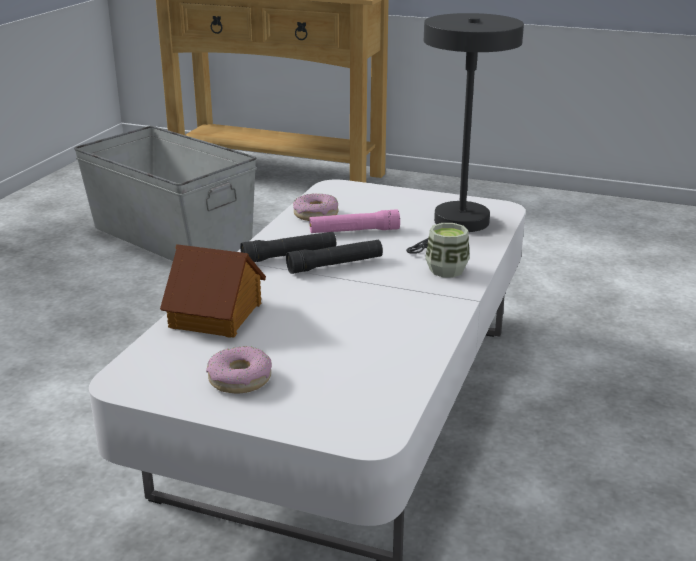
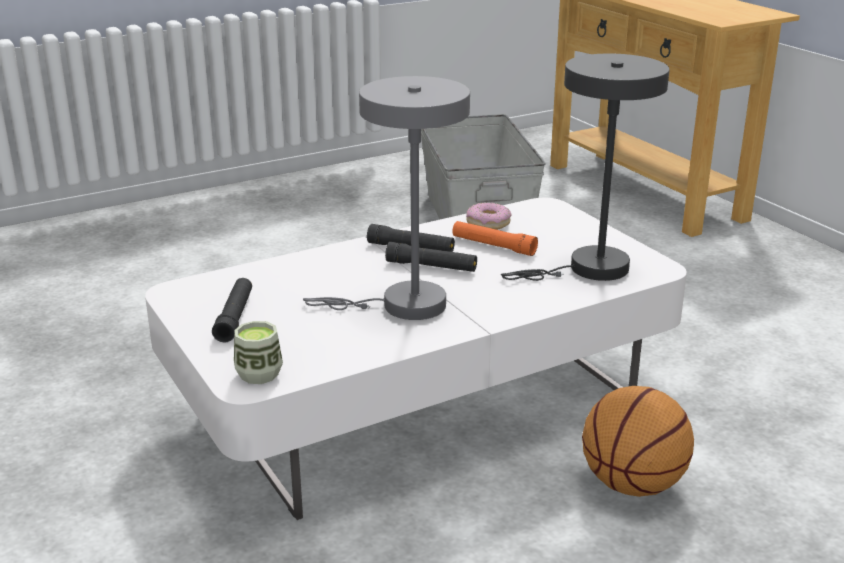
camera: 40 degrees right, 0 degrees up
toy house [160,244,266,338] -> none
donut [206,346,272,393] -> black flashlight [212,278,252,343]
pink flashlight [309,209,400,233] -> orange flashlight [452,221,538,256]
cup [425,223,470,277] -> cup moved to [234,321,283,384]
none -> grey table lamp [303,76,470,320]
none -> basketball [582,386,694,497]

